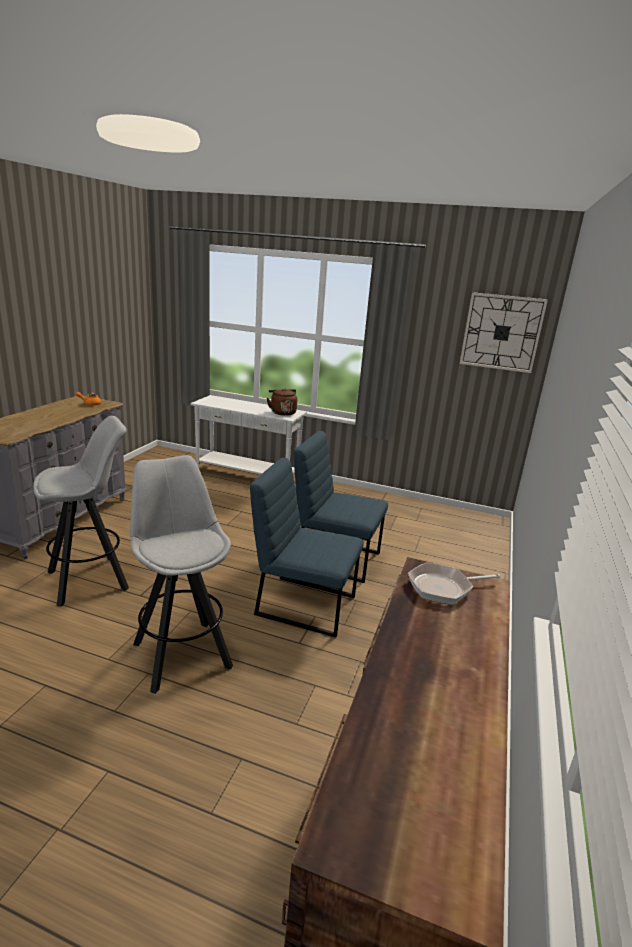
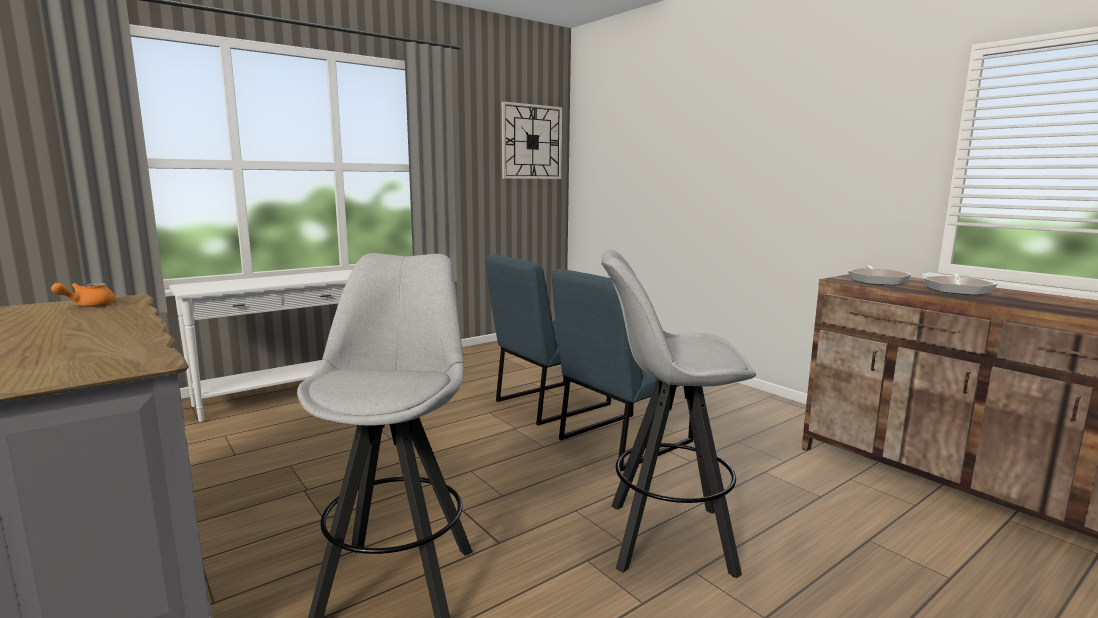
camera: 55 degrees left, 10 degrees down
brown kettle [267,388,297,416] -> none
none -> frying pan [923,273,997,295]

